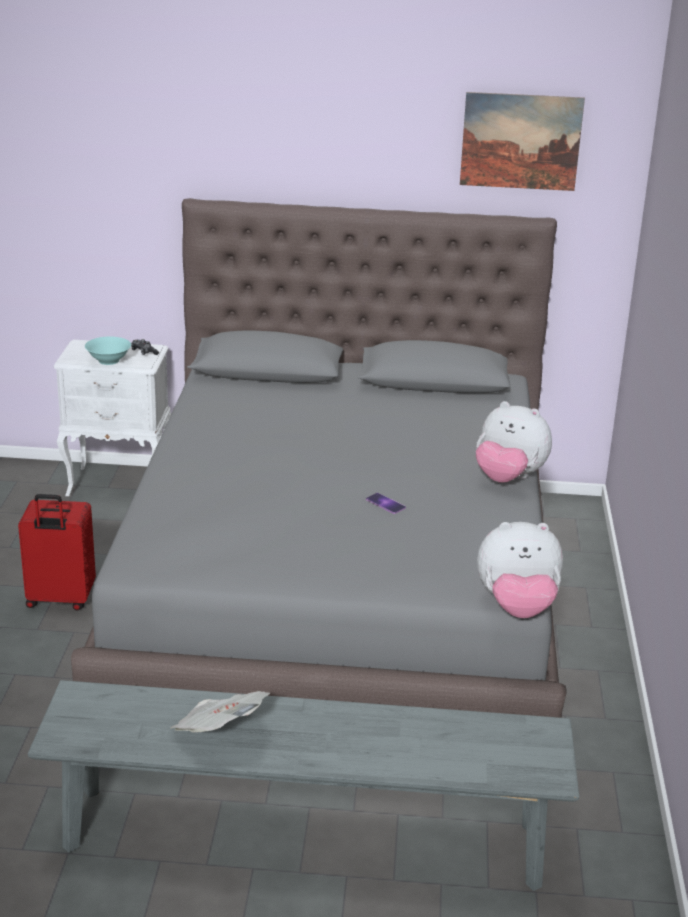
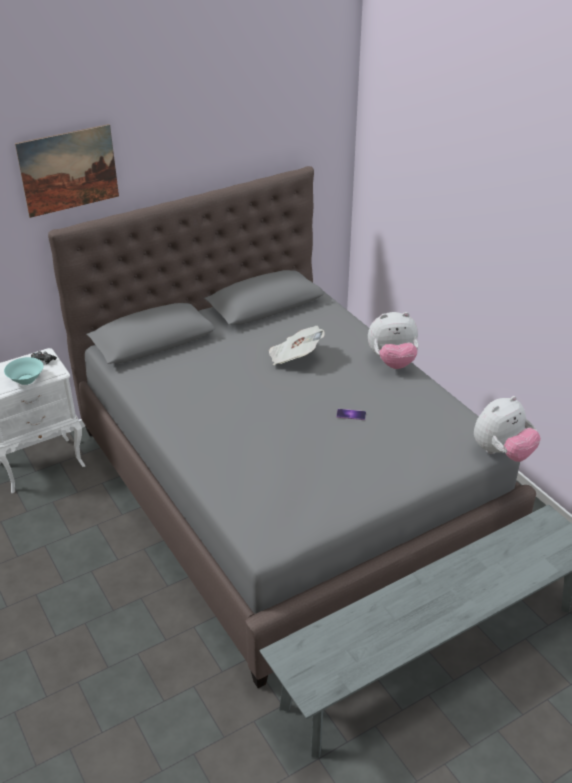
camera: 35 degrees left, 10 degrees up
red suitcase [18,494,96,611] -> none
newspaper [171,691,270,732] -> newspaper moved to [269,326,324,365]
picture [460,92,585,191] -> picture moved to [15,124,119,218]

